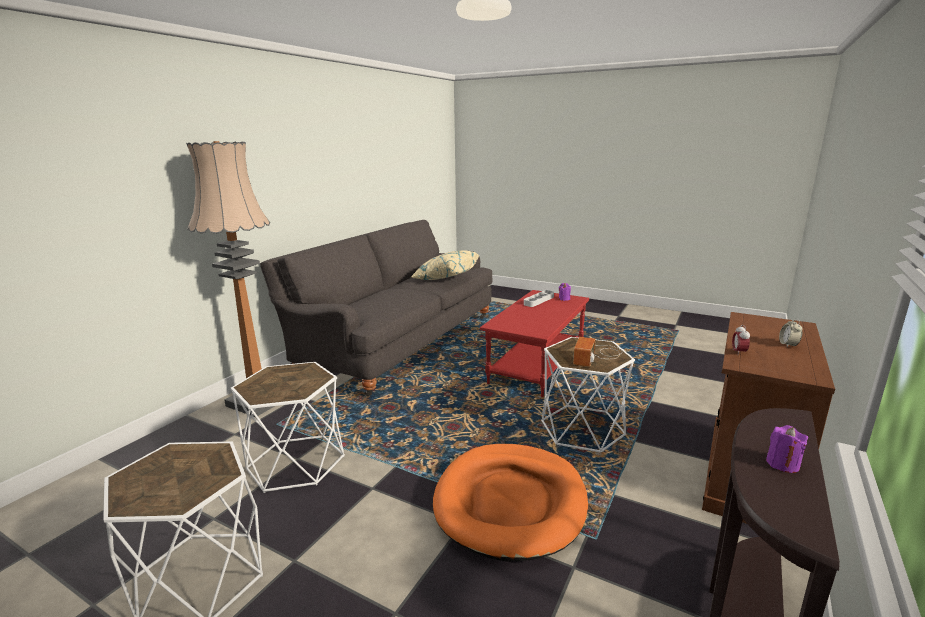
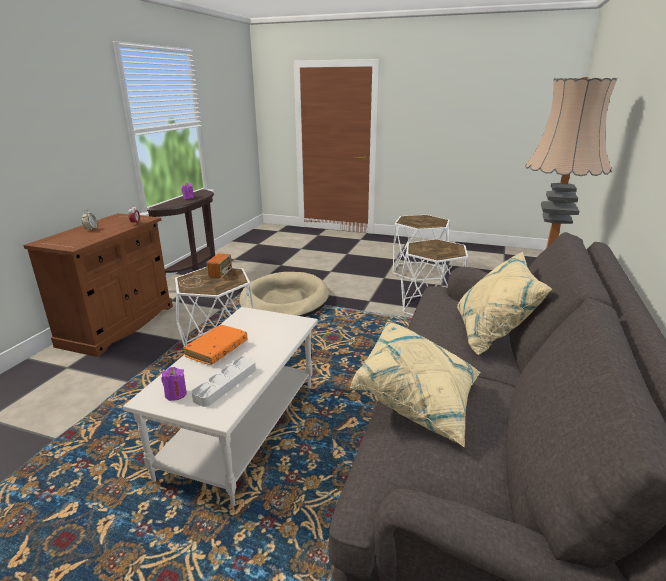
camera: 170 degrees right, 5 degrees up
orange dog bed [433,444,588,562] -> beige dog bed [239,272,329,317]
red coffee table [480,290,589,397] -> white coffee table [123,307,318,507]
none -> orange book [183,325,247,365]
none -> beige pillow [457,251,553,355]

